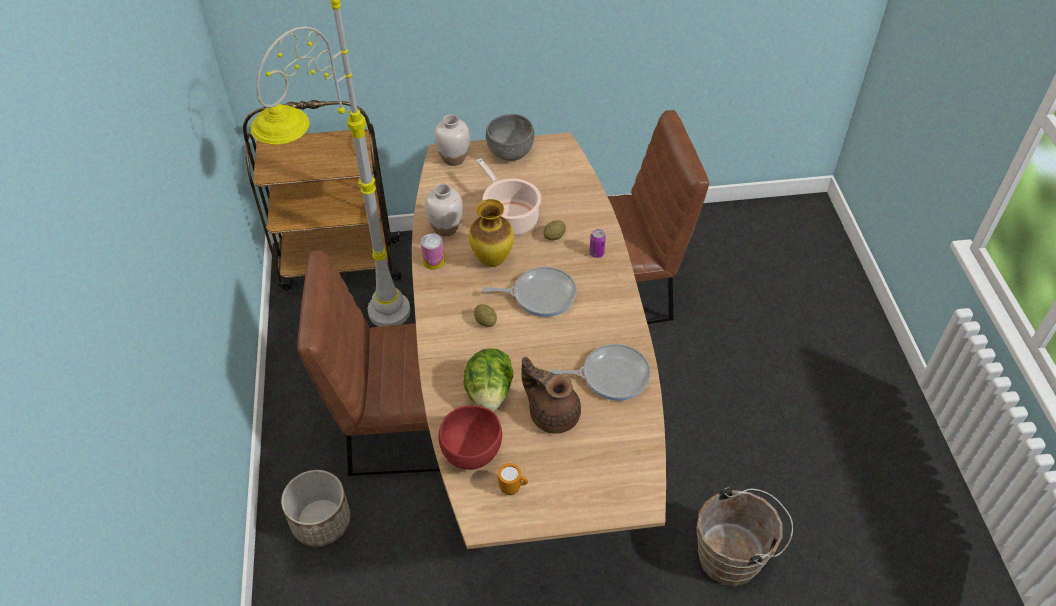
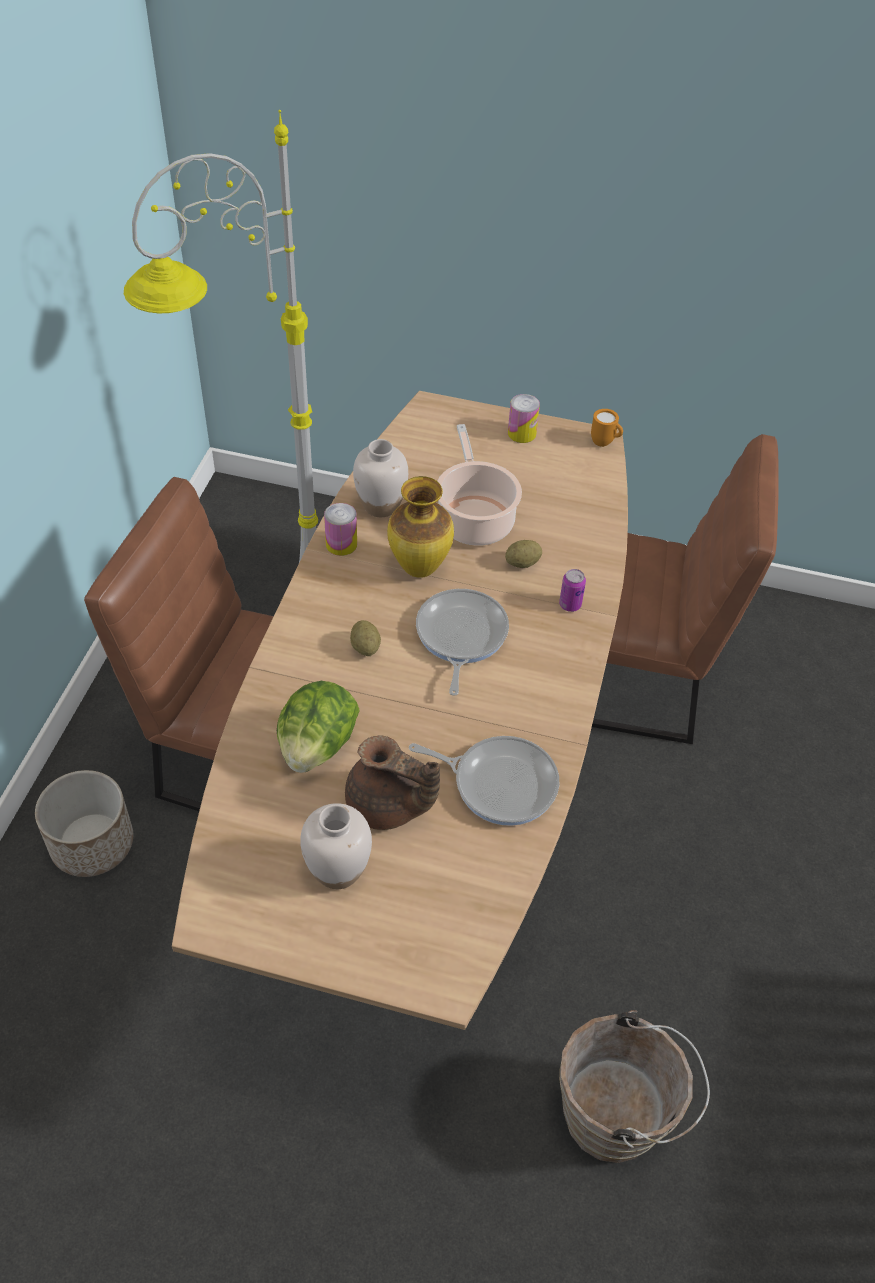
camera: 20 degrees right, 0 degrees up
brown cart [243,100,405,291] -> none
white vase [434,115,470,166] -> white vase moved to [300,803,372,889]
red bowl [438,405,502,470] -> none
frying pan [481,267,577,317] -> frying pan turned 105 degrees counterclockwise [416,589,509,696]
grey bowl [486,114,534,161] -> can [508,394,540,443]
orange mug [498,463,528,495] -> orange mug moved to [591,409,623,447]
brown teapot [521,357,581,434] -> brown teapot turned 150 degrees clockwise [345,735,440,830]

